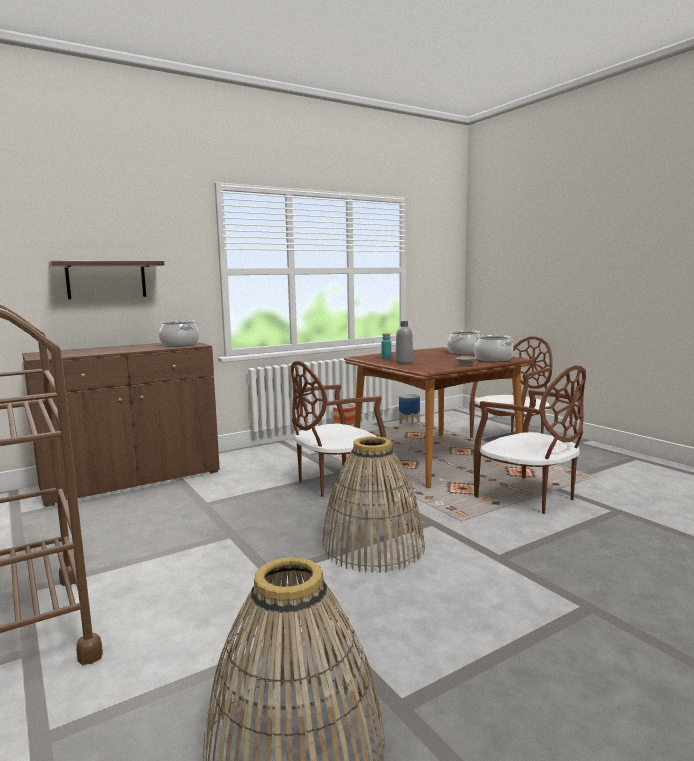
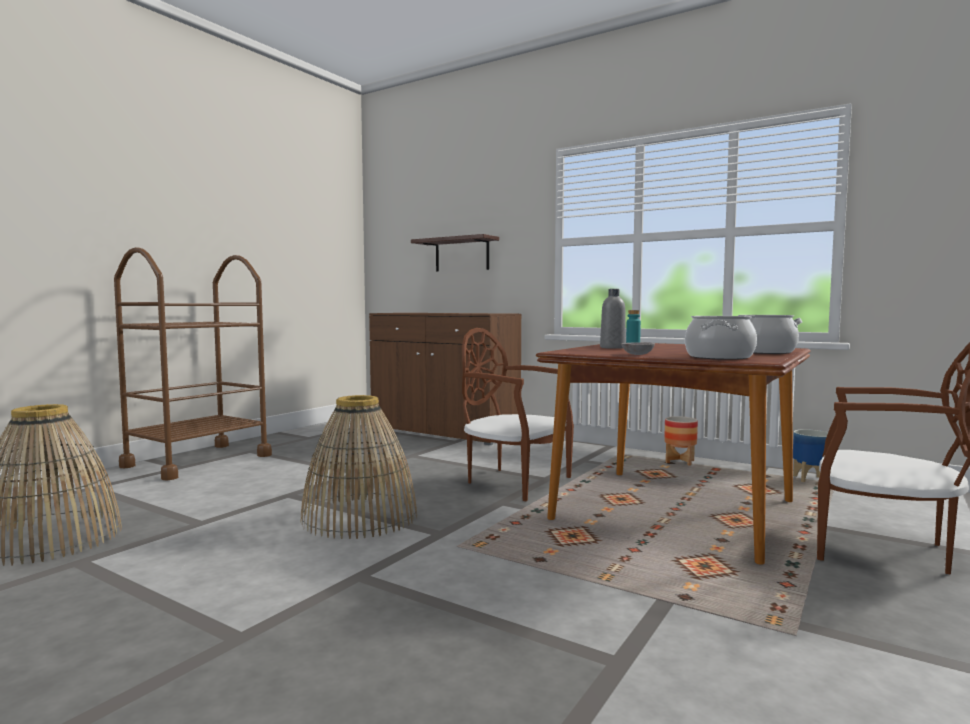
camera: 65 degrees right, 5 degrees down
cooking pot [159,320,199,347] -> none
brown chair [473,365,586,514] -> none

